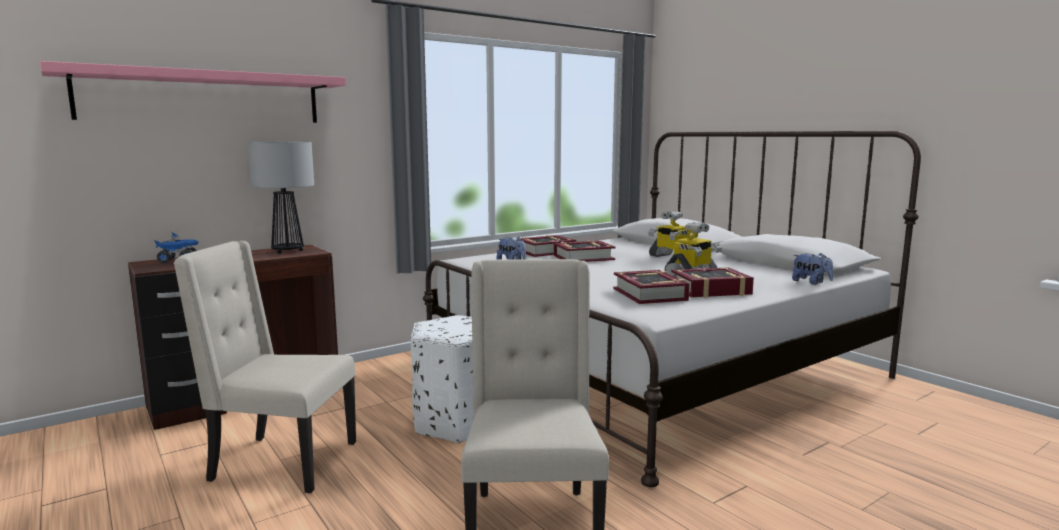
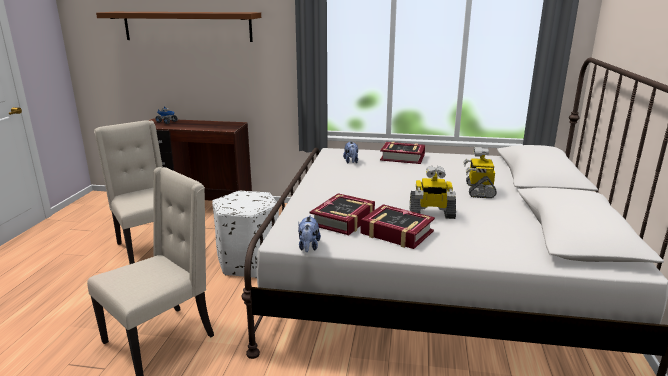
camera: 45 degrees right, 10 degrees up
pink shelf [40,61,346,123] -> brown shelf [96,12,261,42]
table lamp [247,142,314,253] -> none
book [554,240,616,262] -> none
plush toy [792,253,833,285] -> plush toy moved to [298,215,321,252]

